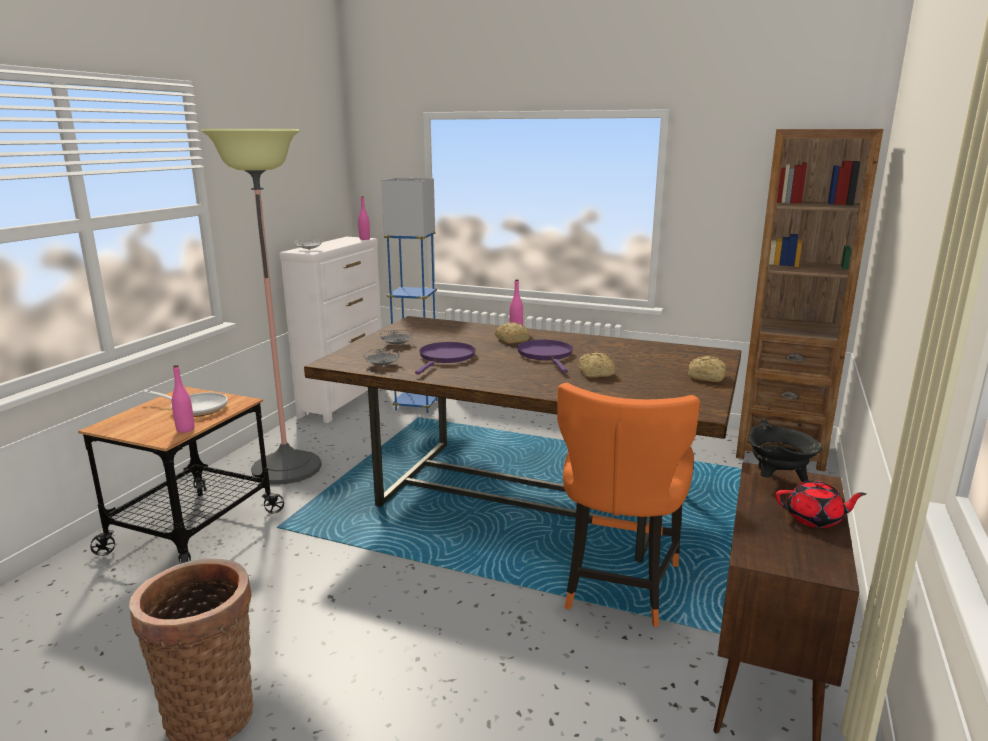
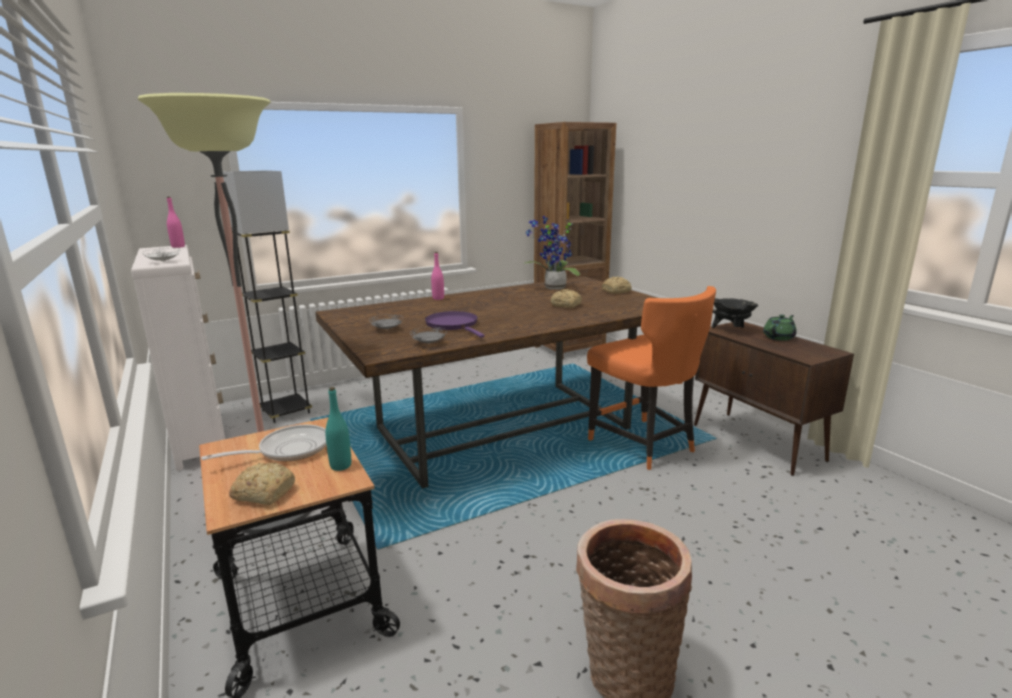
camera: 50 degrees left, 0 degrees up
pink bottle [172,365,194,433] -> turquoise bottle [325,387,351,471]
blue floor lamp [381,178,438,413] -> grey floor lamp [223,170,312,423]
bread [495,322,530,344] -> bread moved to [229,462,295,505]
purple frying pan [517,340,573,372] -> none
red teapot [775,481,866,528] -> green teapot [763,315,797,341]
none -> potted plant [523,216,580,289]

